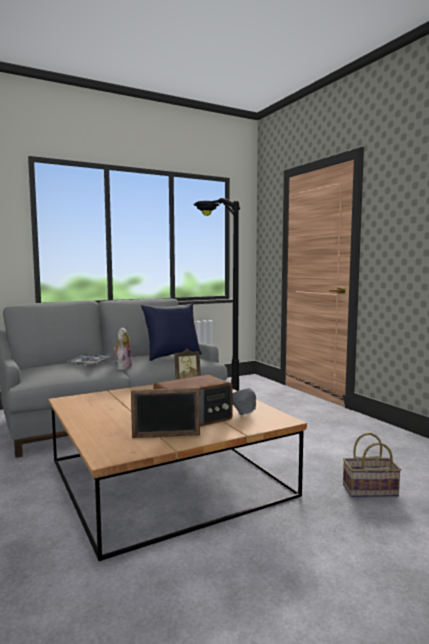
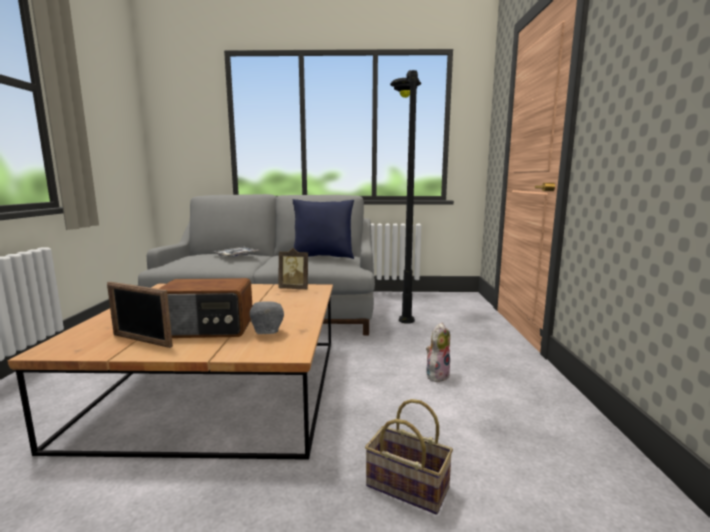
camera: 30 degrees right, 5 degrees up
plush toy [113,328,132,370] -> plush toy moved to [426,323,450,383]

